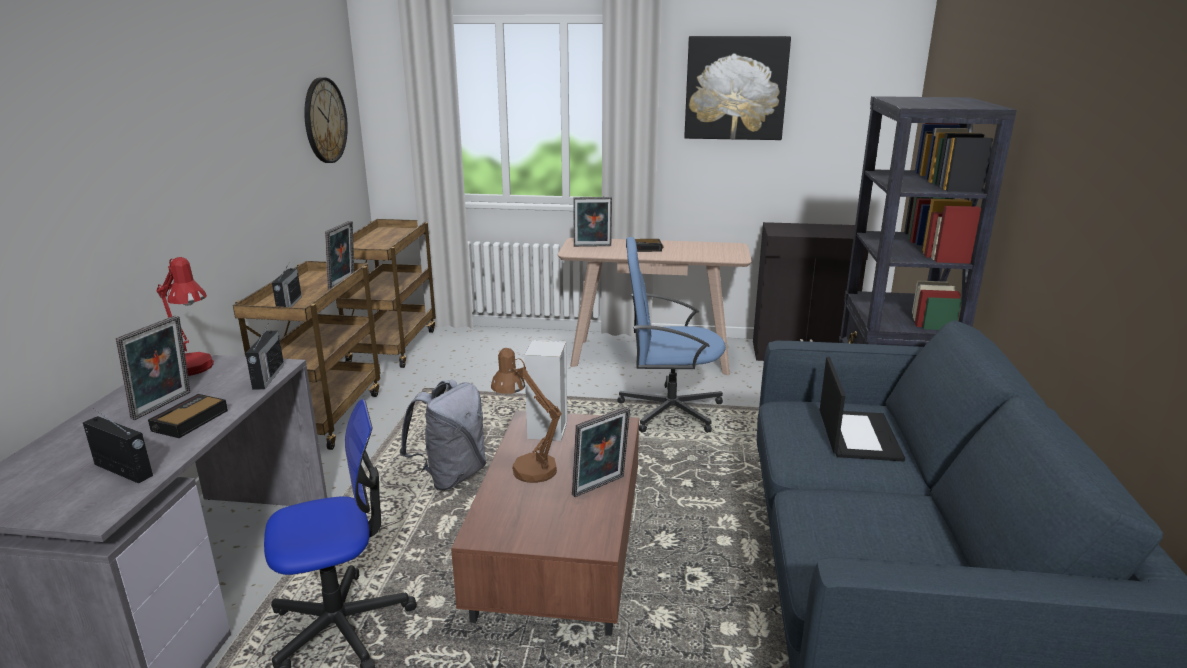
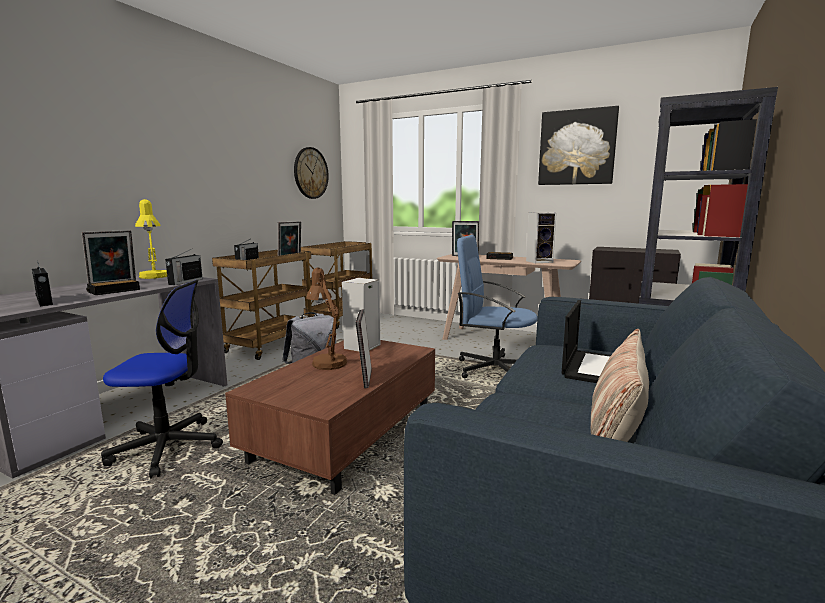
camera: 20 degrees right, 10 degrees down
red table lamp [157,257,214,376] -> yellow table lamp [135,199,167,279]
picture frame [572,407,630,497] -> picture frame turned 105 degrees clockwise [356,309,372,388]
none -> speaker [526,213,557,263]
none -> pillow [591,329,649,442]

